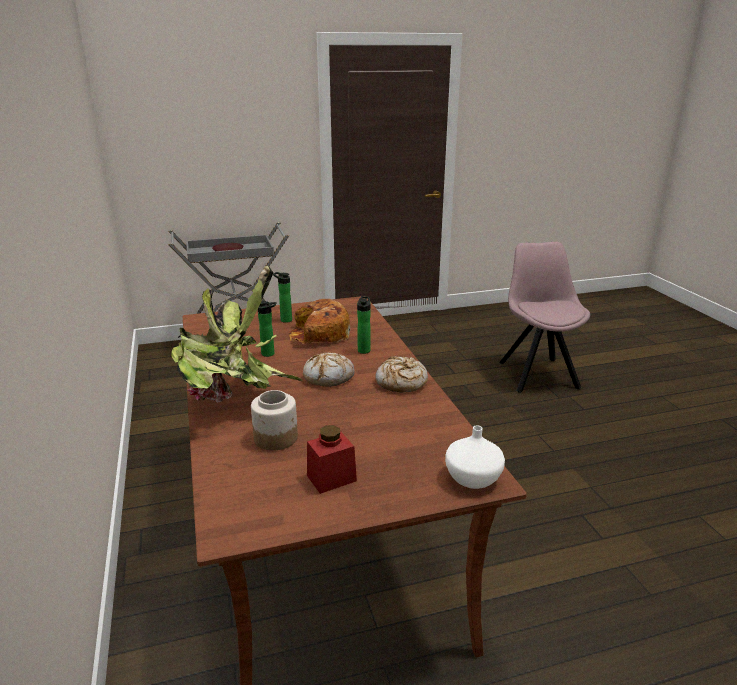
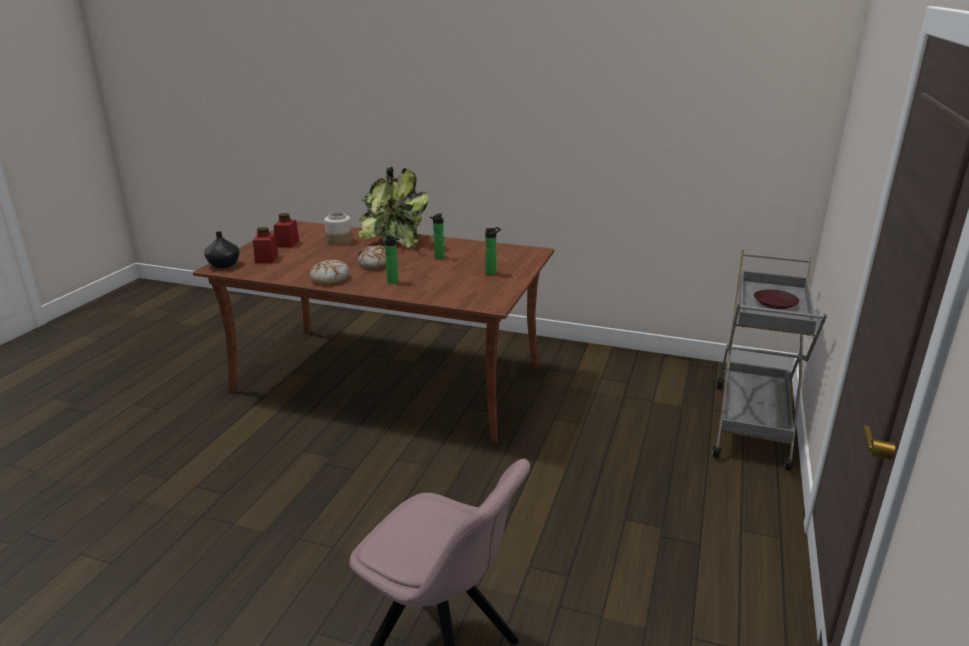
camera: 125 degrees right, 0 degrees up
bread [289,299,351,344] -> none
white vase [445,425,505,489] -> black vase [204,231,240,268]
none -> red jar [253,227,278,263]

